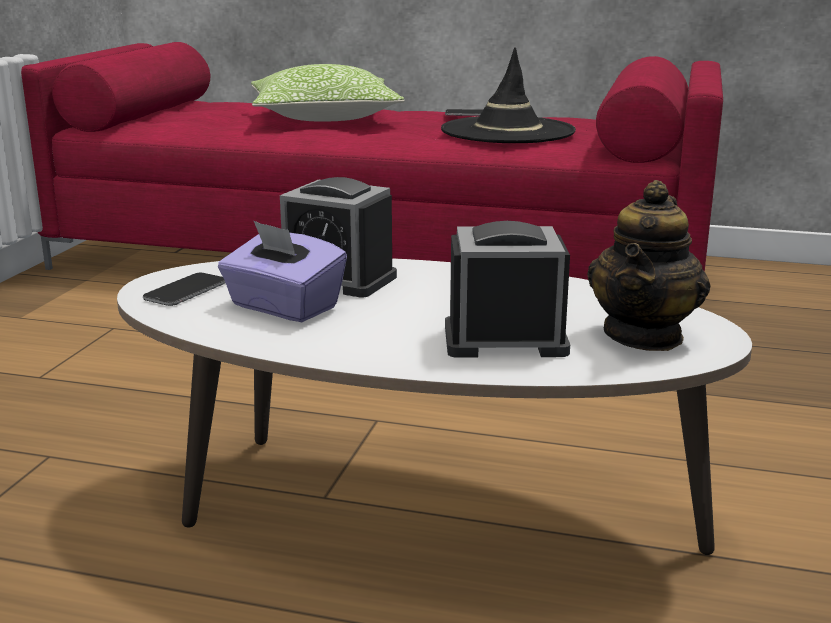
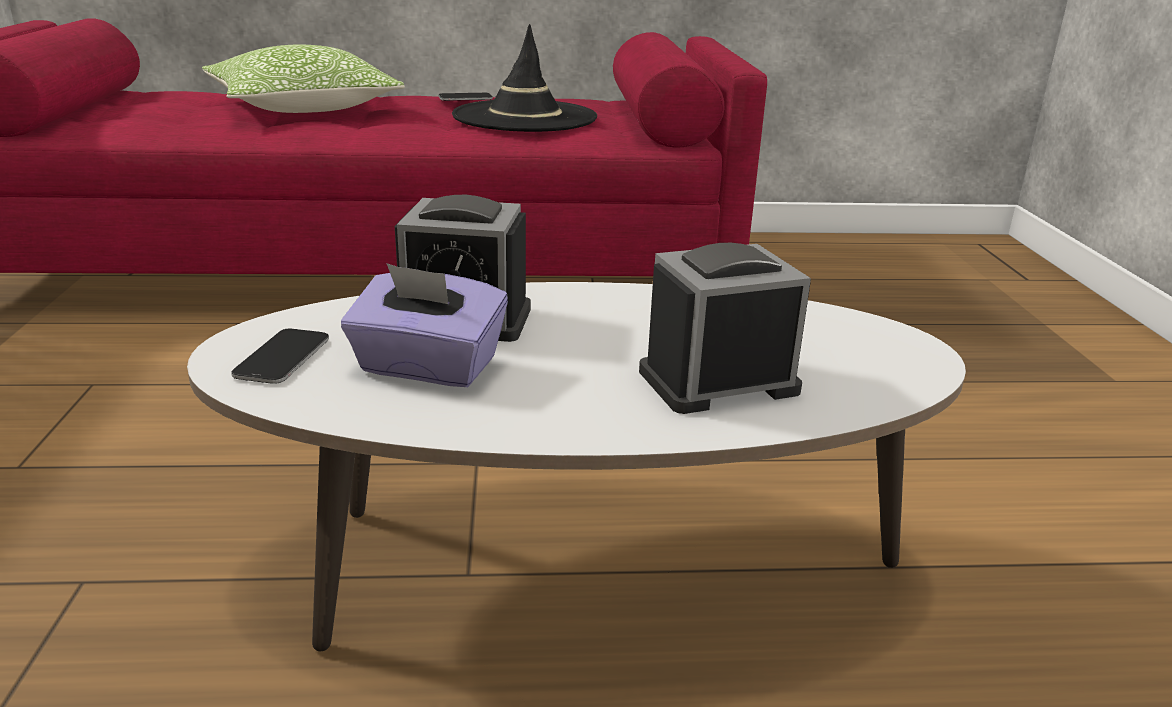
camera: 20 degrees left, 5 degrees up
teapot [587,180,710,351] -> none

